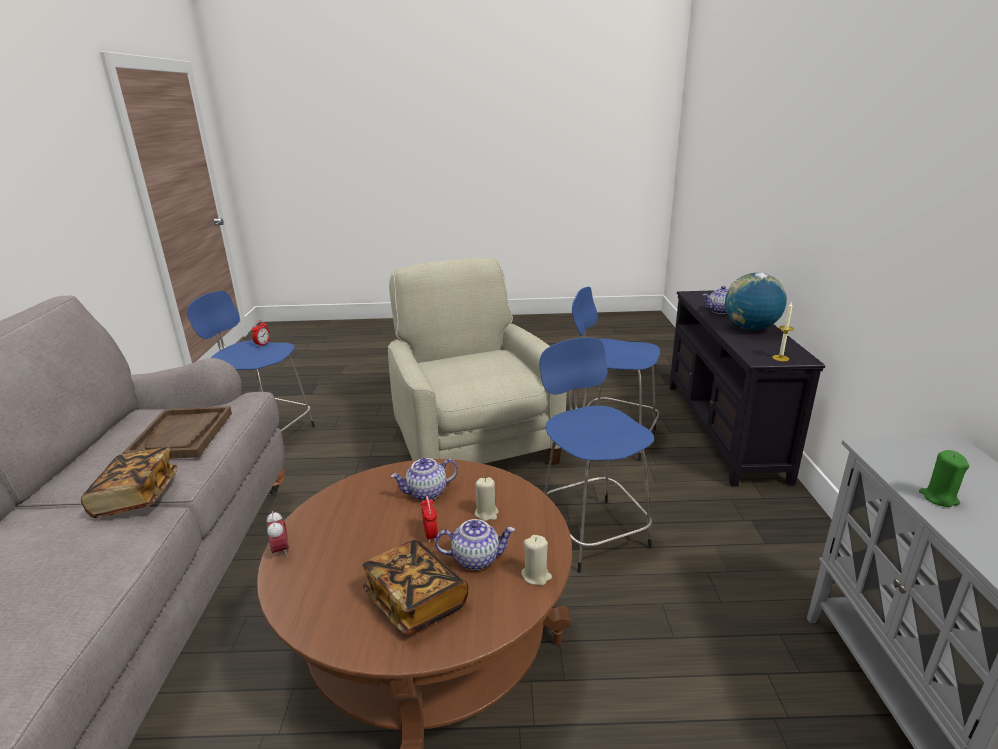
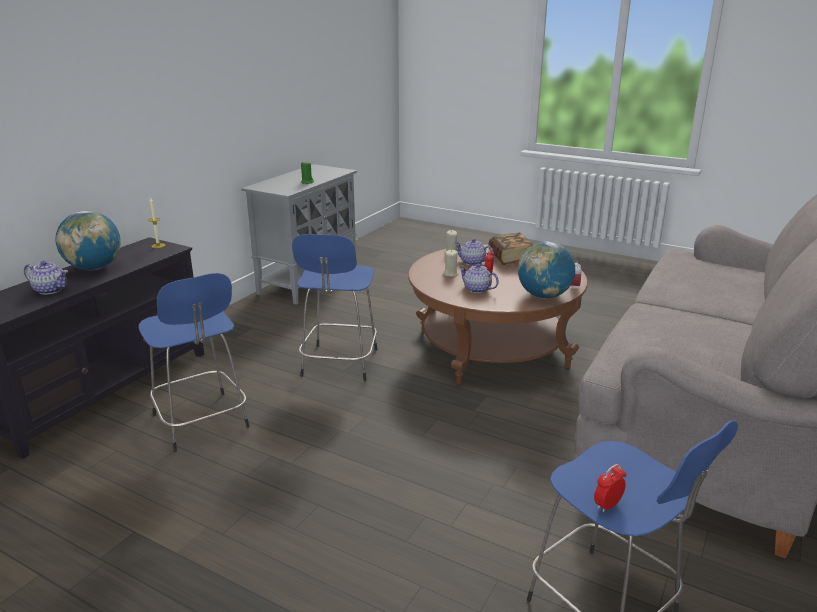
camera: 150 degrees left, 0 degrees up
book [81,447,178,518] -> none
brown tray [123,406,232,459] -> none
beige armchair [388,258,566,465] -> none
teapot [391,458,458,501] -> teapot turned 150 degrees counterclockwise [459,264,499,293]
none -> globe [518,241,575,299]

